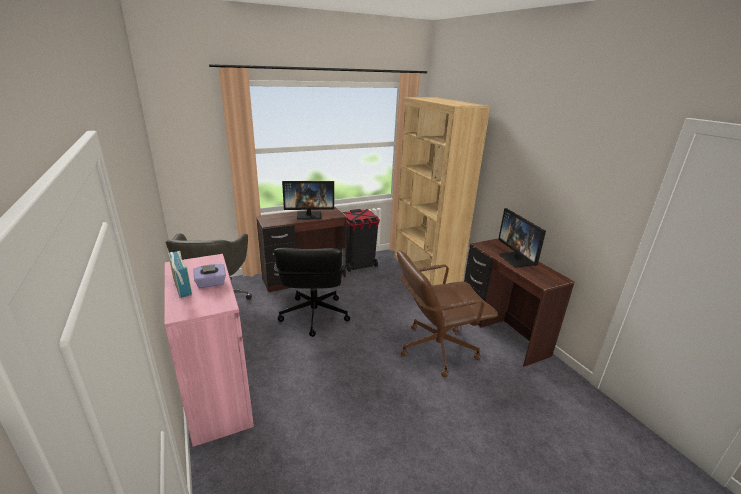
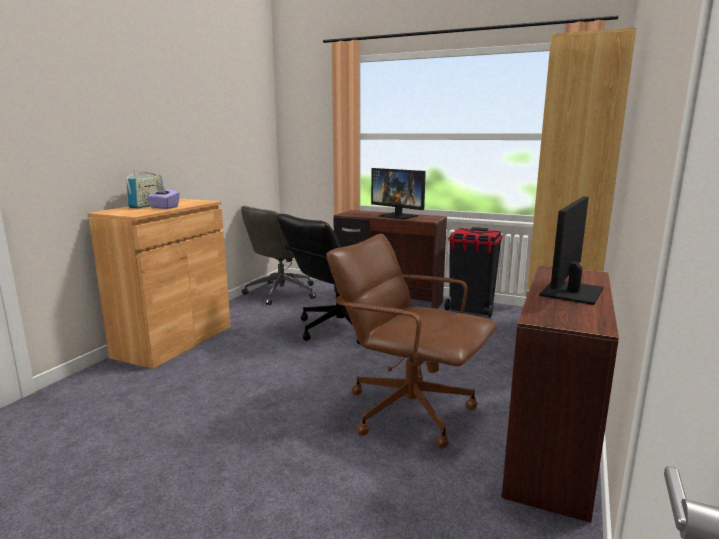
camera: 50 degrees right, 10 degrees down
pink cabinet [165,254,254,447] -> brown cabinet [88,198,231,369]

